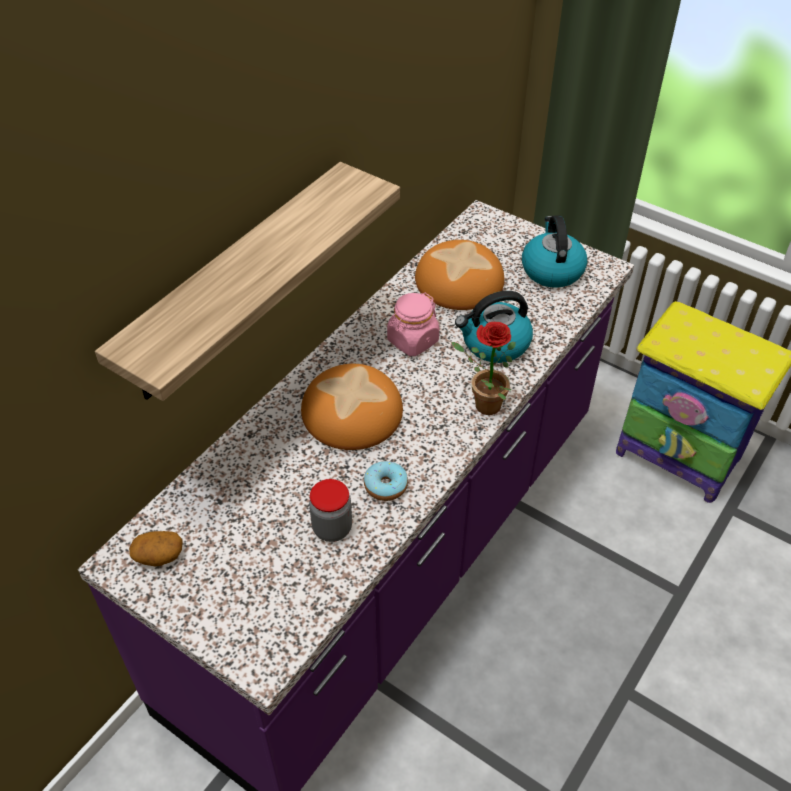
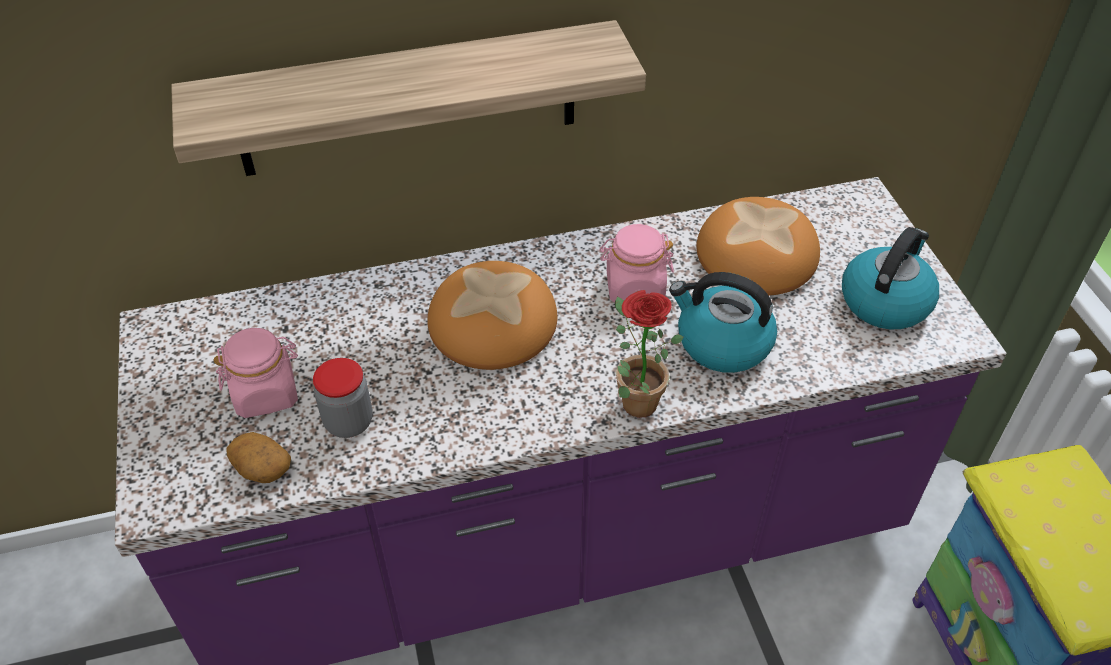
camera: 40 degrees right, 0 degrees up
potato [129,531,183,566] -> potato moved to [227,432,291,483]
donut [364,461,408,501] -> none
none -> pink jar [213,328,298,418]

